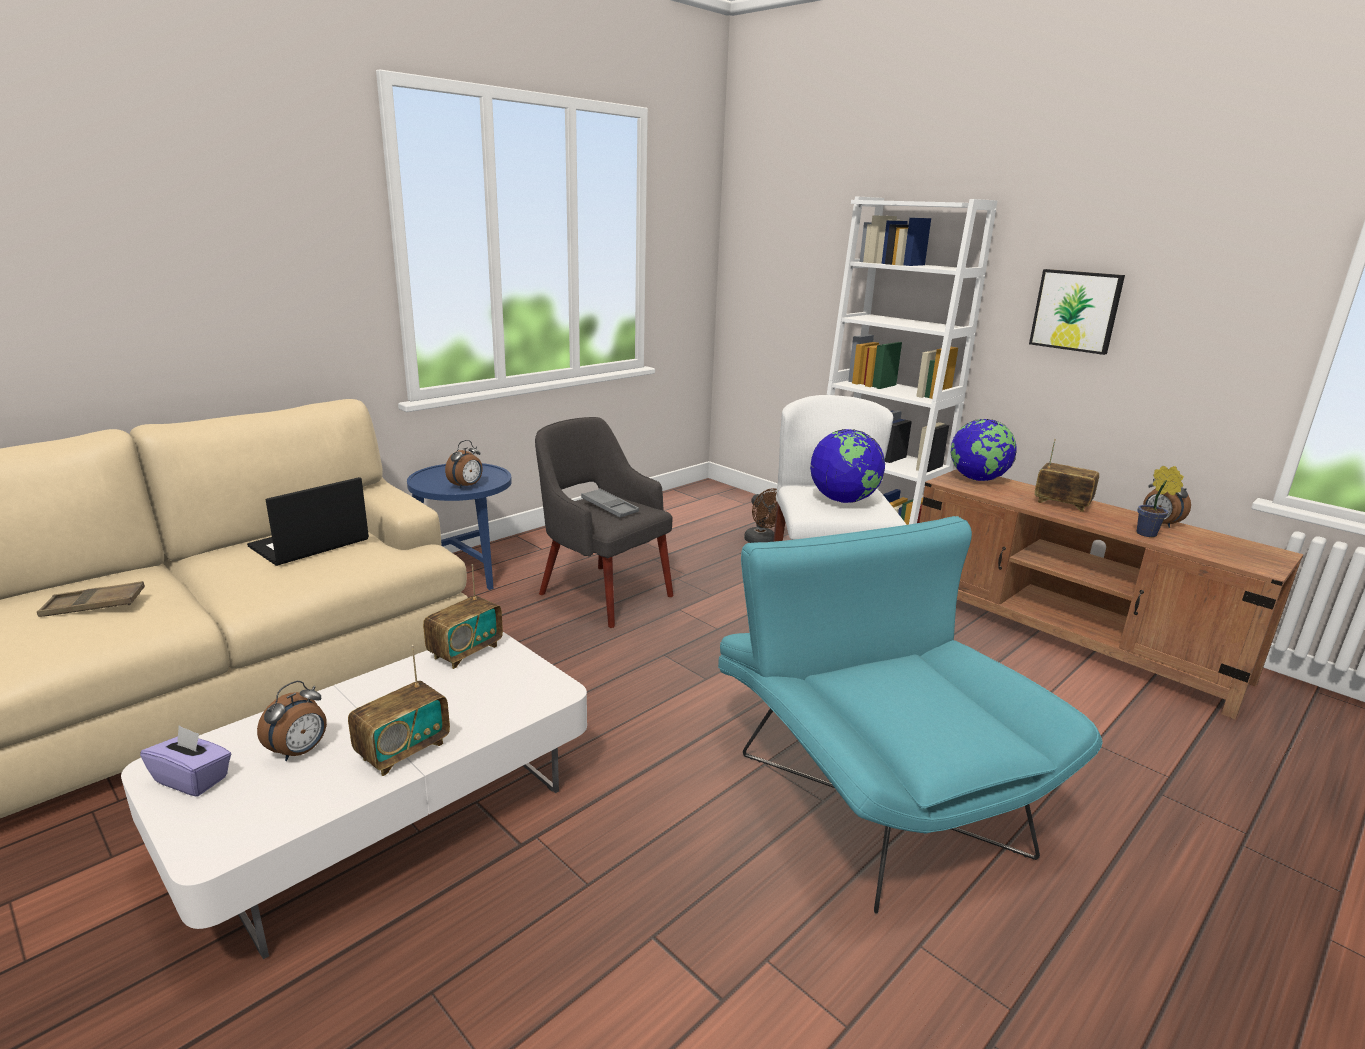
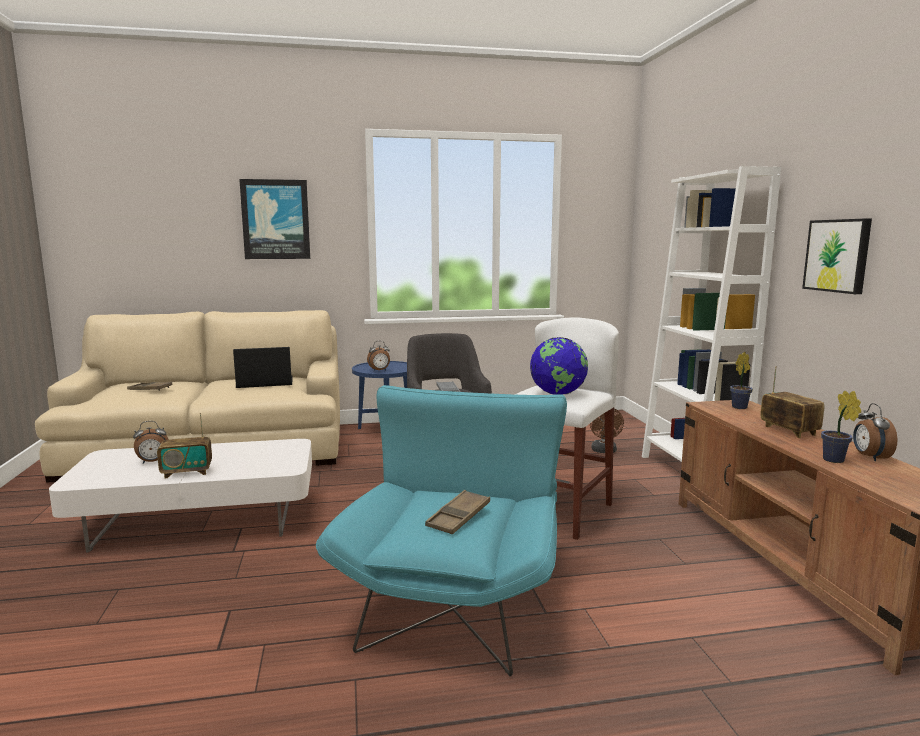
camera: 35 degrees right, 10 degrees down
purple tissue box [140,725,231,797] -> none
radio [423,564,503,669] -> none
globe [951,419,1017,481] -> potted plant [730,352,753,409]
none -> picture [239,179,310,259]
none -> brown tray [425,490,490,534]

